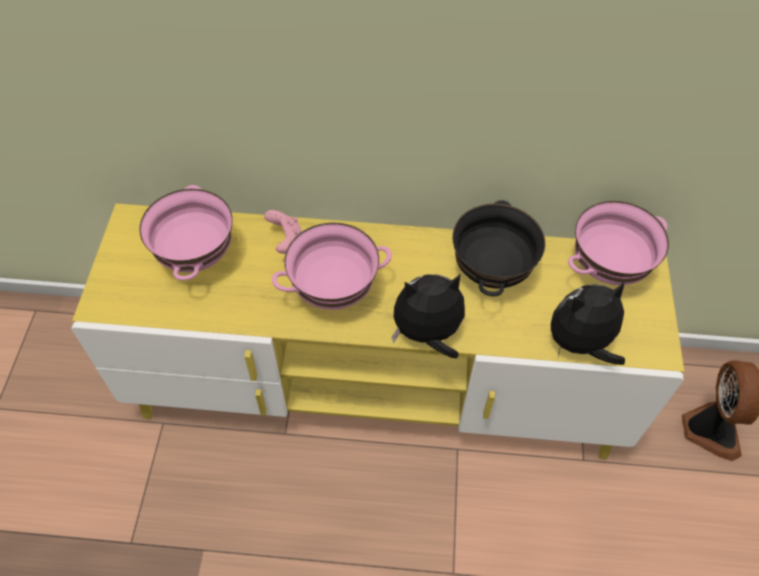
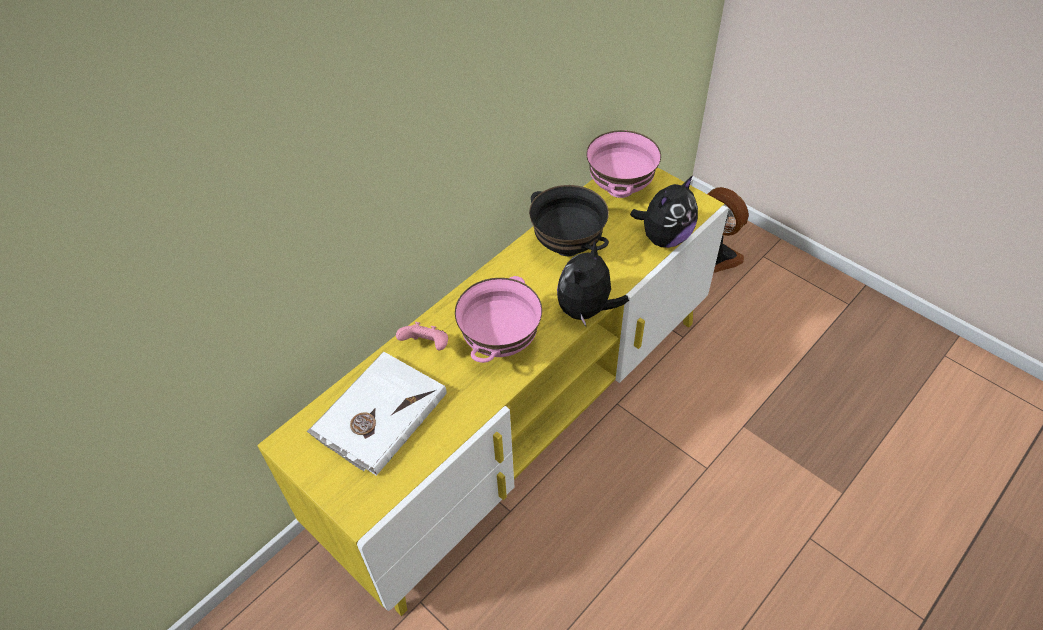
camera: 50 degrees left, 5 degrees down
pink bowl [139,185,233,280] -> white book [307,352,447,476]
plush toy [551,281,625,365] -> plush toy turned 150 degrees counterclockwise [630,176,698,248]

